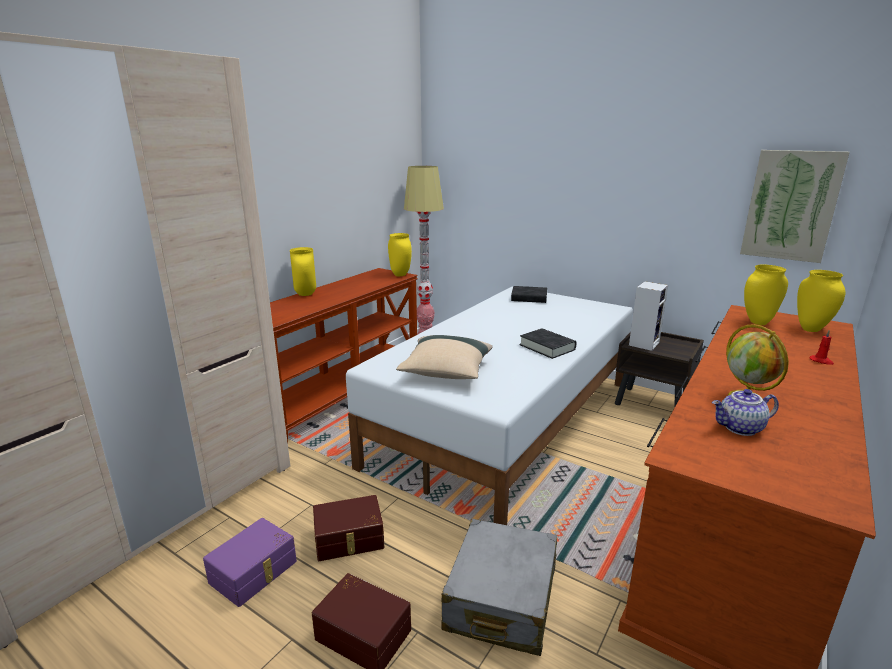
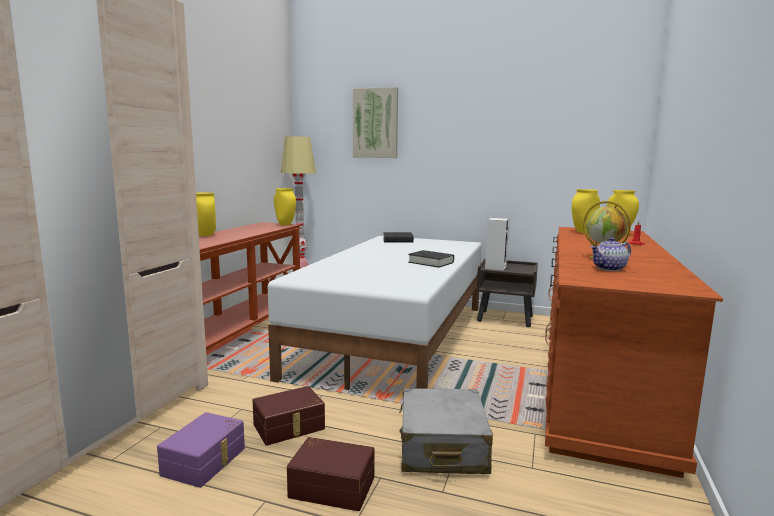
camera: 15 degrees left, 10 degrees down
beige pillow [396,335,493,379] -> none
picture [740,150,850,263] -> picture moved to [353,87,398,158]

